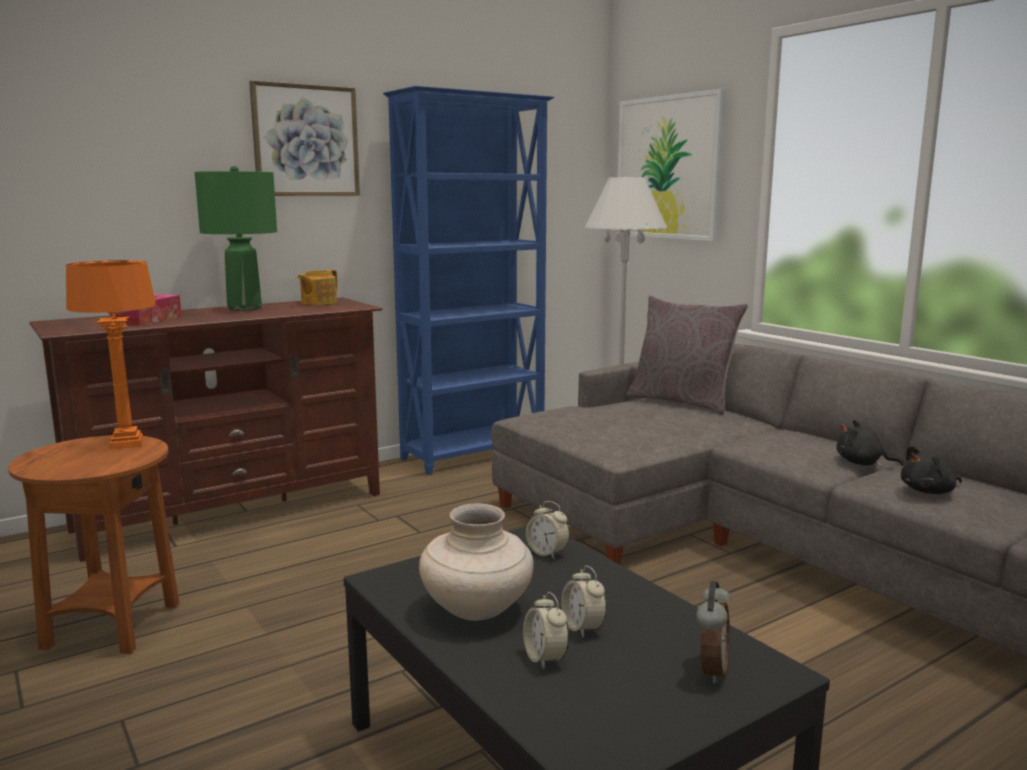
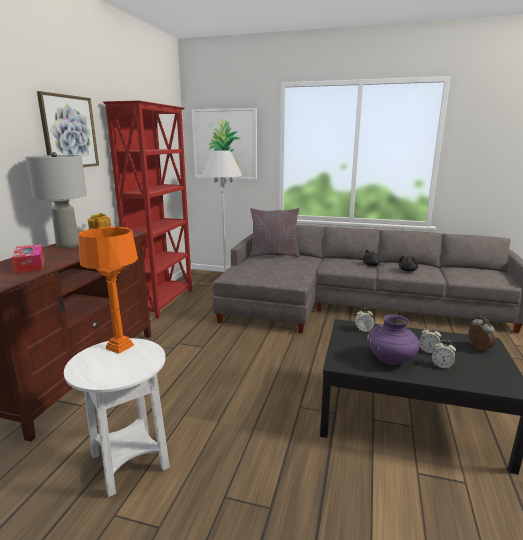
camera: 40 degrees left, 5 degrees up
brown side table [8,435,179,654] -> white side table [64,338,170,497]
green table lamp [195,166,277,311] -> grey table lamp [25,152,87,248]
blue bookcase [383,86,554,475] -> red bookcase [103,100,192,319]
beige vase [419,504,533,621] -> purple vase [367,314,420,365]

